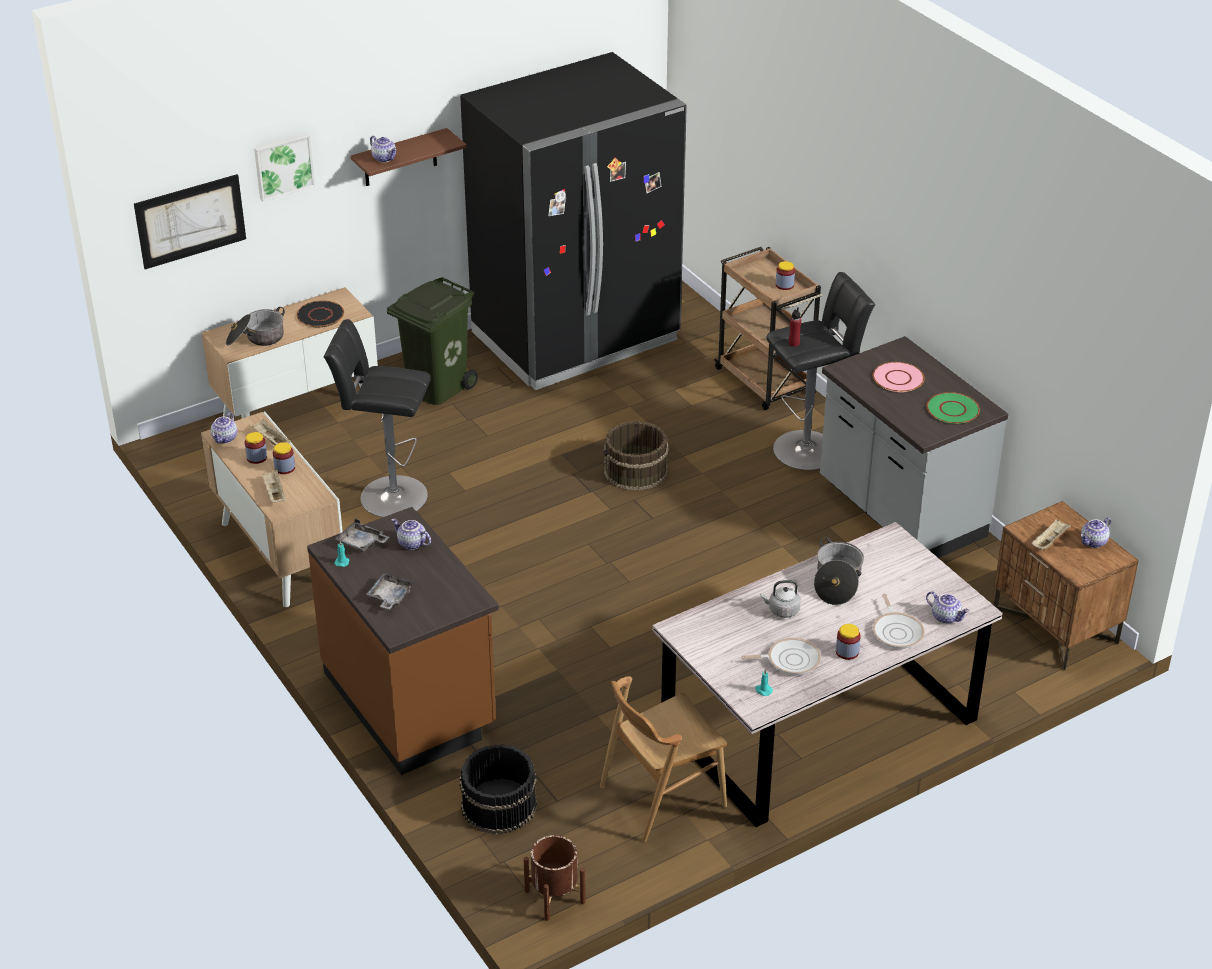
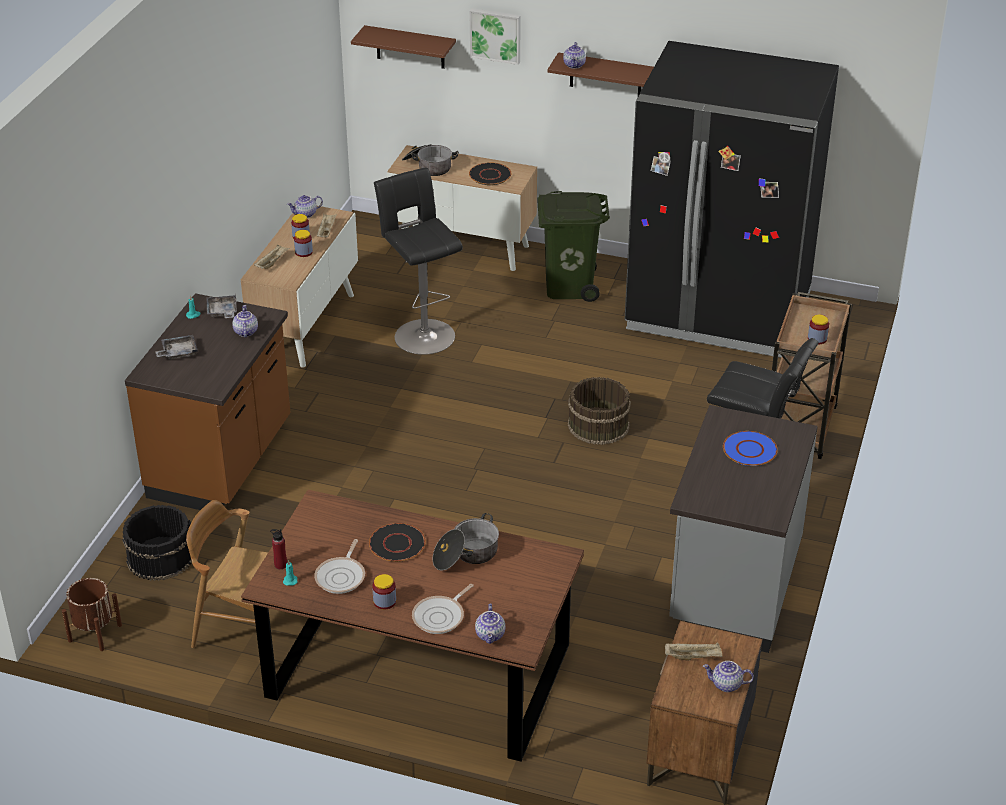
camera: 50 degrees right, 0 degrees up
picture [134,174,246,269] -> brown shelf [351,25,456,69]
grey dining table [652,522,1003,827] -> brown dining table [241,490,584,762]
frying pan [741,638,821,675] -> frying pan turned 60 degrees clockwise [314,539,365,594]
grey kettle [760,580,801,618] -> black plate [369,523,426,562]
red bottle [789,308,801,347] -> red bottle moved to [270,529,287,569]
pink plate [873,362,925,392] -> blue plate [723,431,778,466]
green plate [927,392,980,424] -> none

